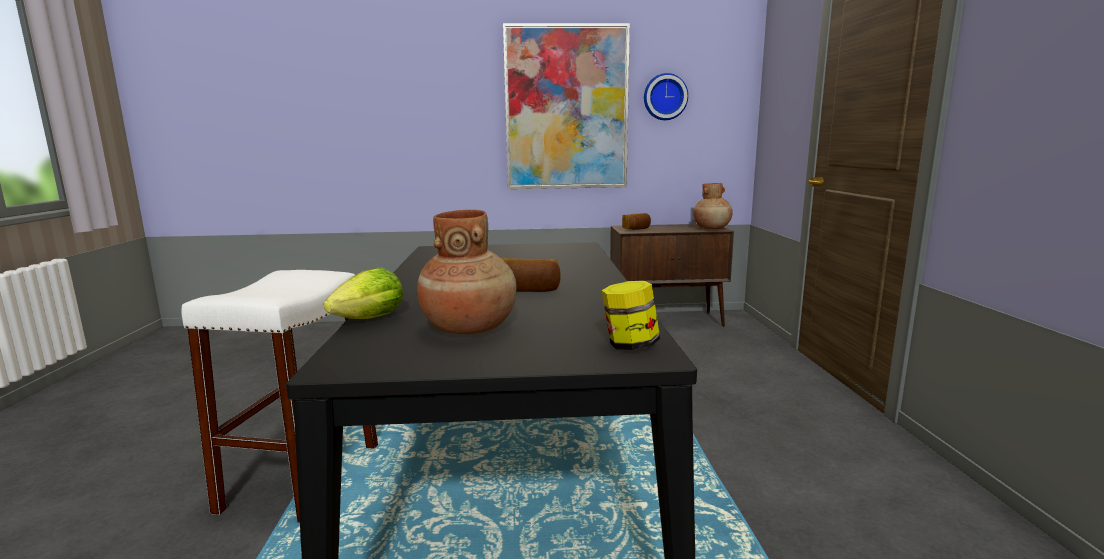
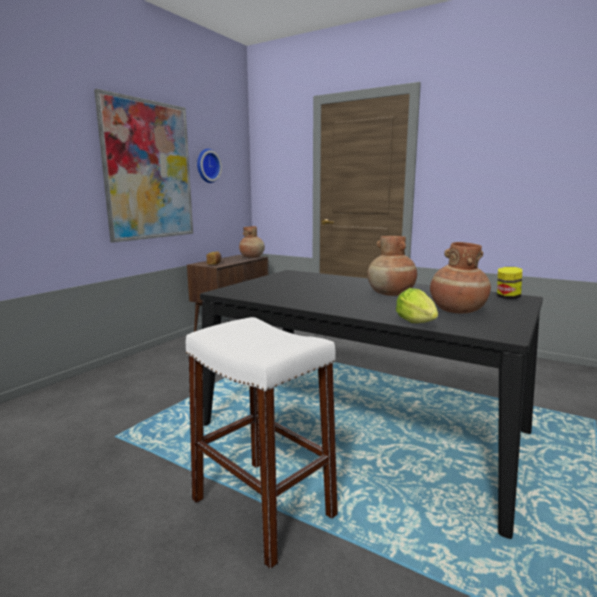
camera: 55 degrees left, 0 degrees up
bread [502,258,561,292] -> brown vase [367,236,417,296]

